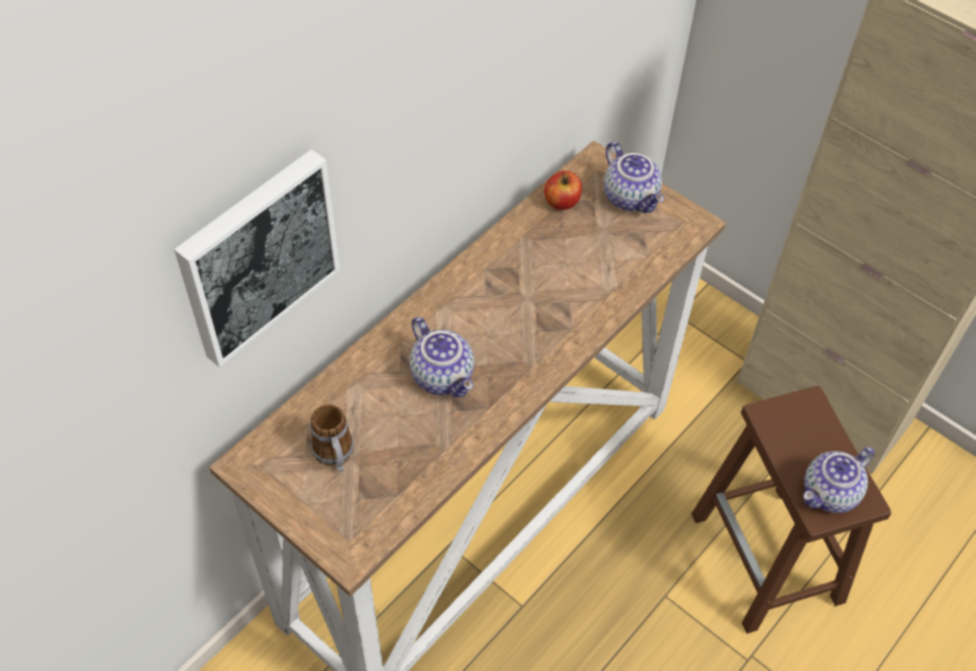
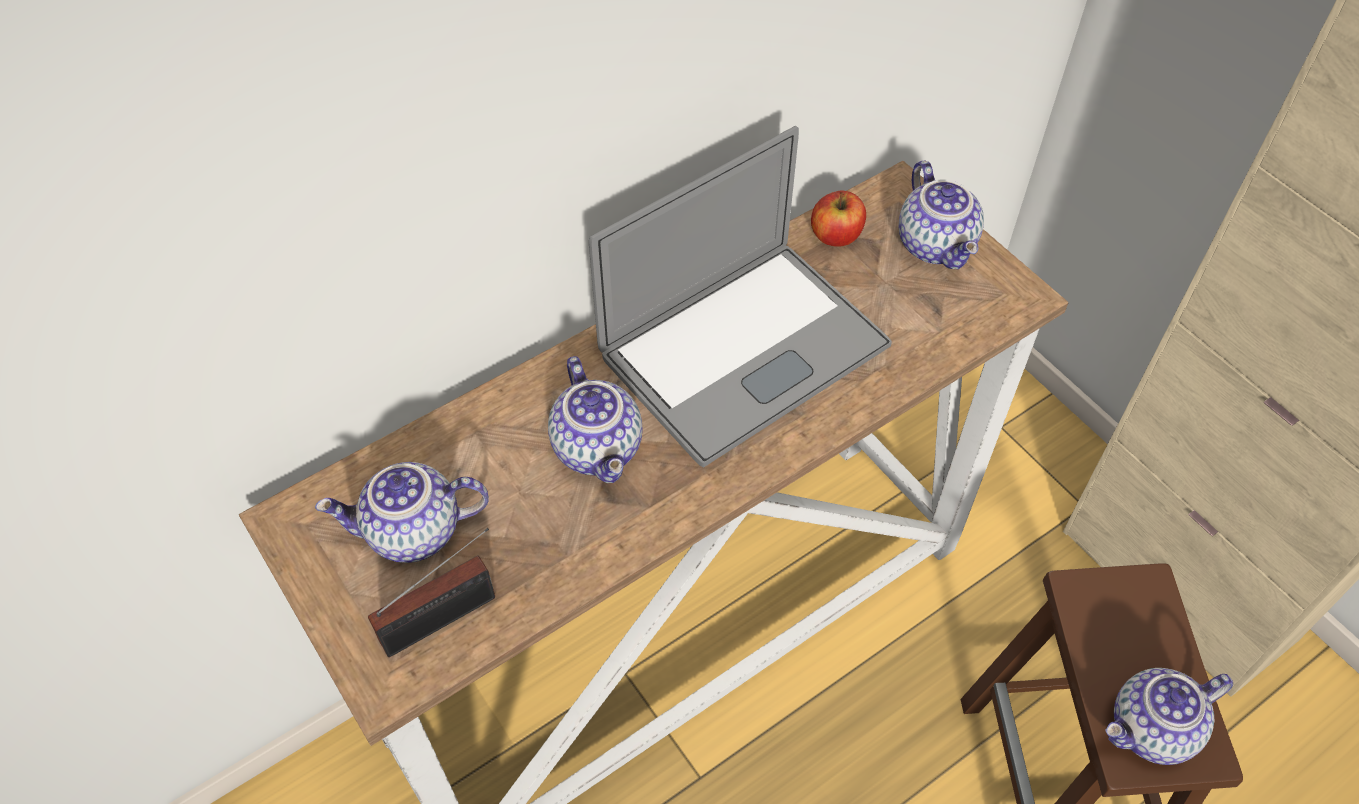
camera: 15 degrees right, 0 degrees up
picture [174,149,340,367] -> none
mug [310,404,354,472] -> teapot [315,462,489,563]
none -> radio [368,528,495,657]
none -> laptop [589,126,892,467]

